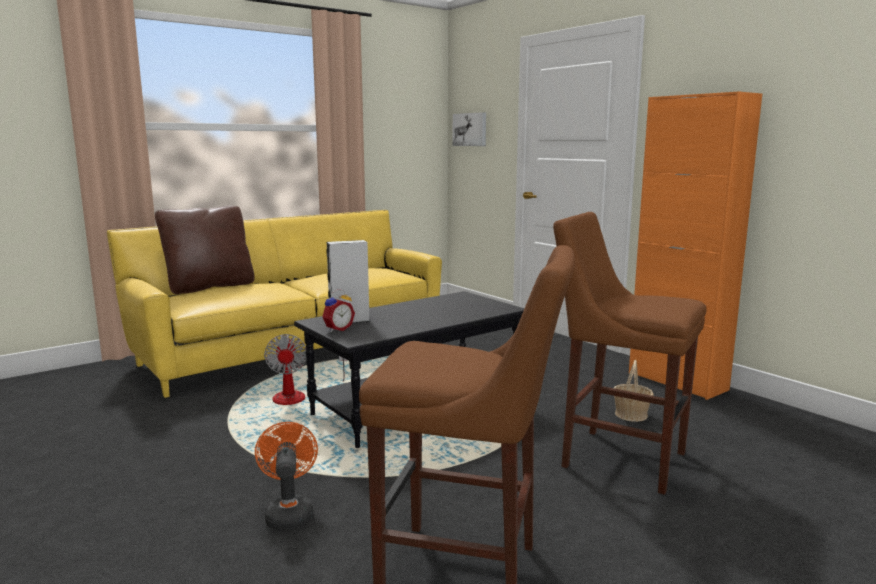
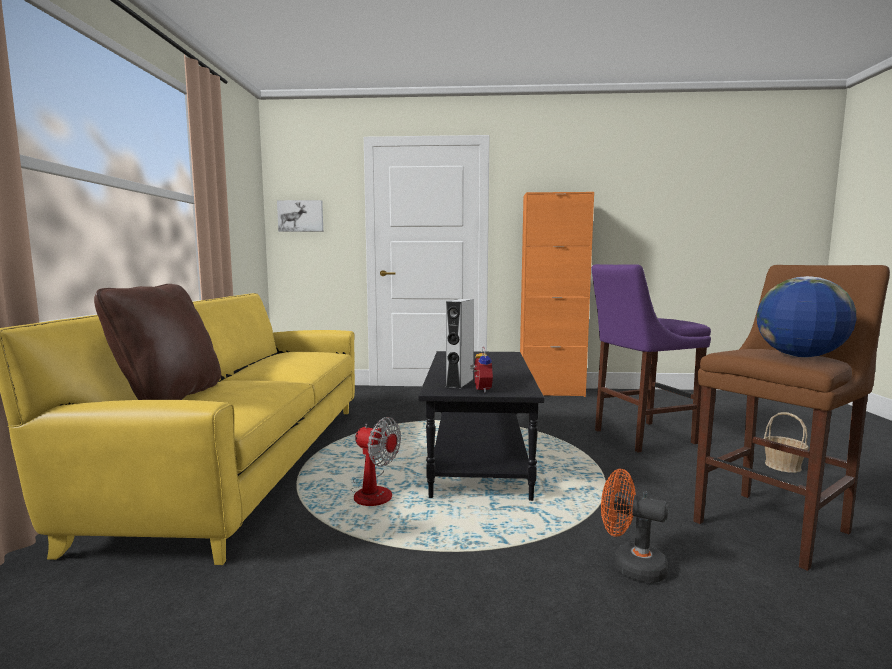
camera: 50 degrees left, 5 degrees down
brown stool [553,212,706,495] -> purple stool [591,264,711,453]
basket [614,360,654,422] -> basket moved to [764,412,809,473]
none -> globe [757,276,856,357]

